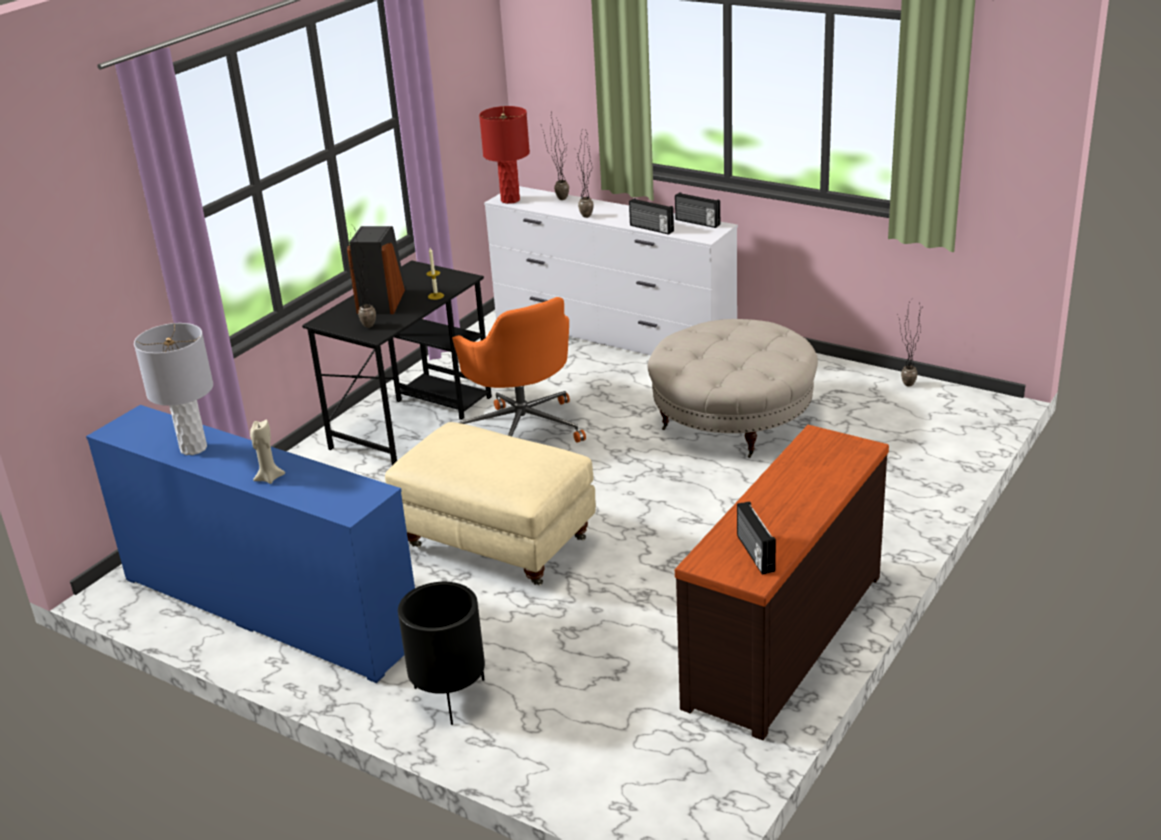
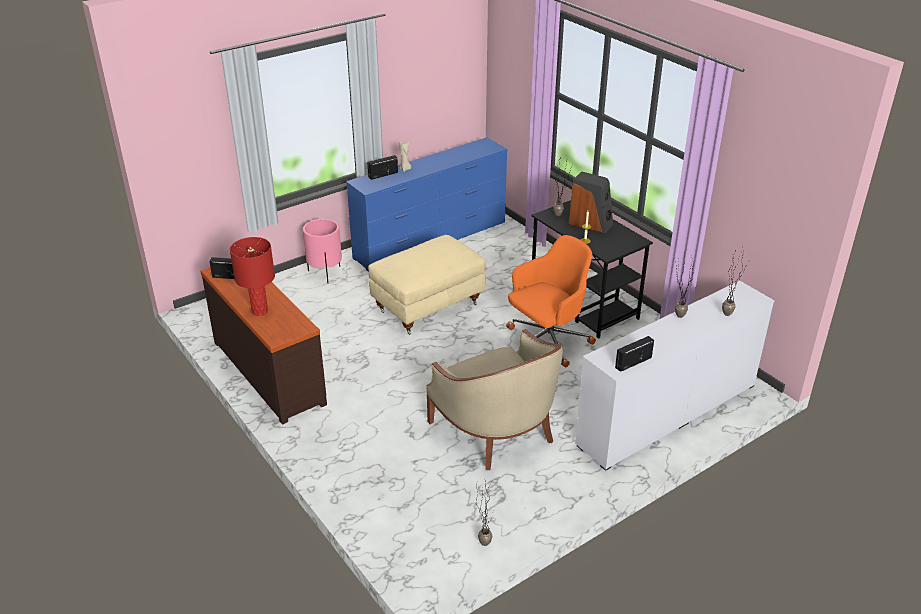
camera: 110 degrees right, 5 degrees up
grey table lamp [134,323,213,455] -> none
black planter [398,582,485,725] -> pink planter [303,219,342,283]
orange office chair [452,297,586,443] -> orange office chair turned 150 degrees clockwise [506,235,596,368]
red table lamp [479,106,530,204] -> red table lamp moved to [230,237,275,316]
radio [629,198,674,235] -> radio moved to [368,155,398,180]
beige ottoman [647,319,818,458] -> beige armchair [426,329,563,470]

